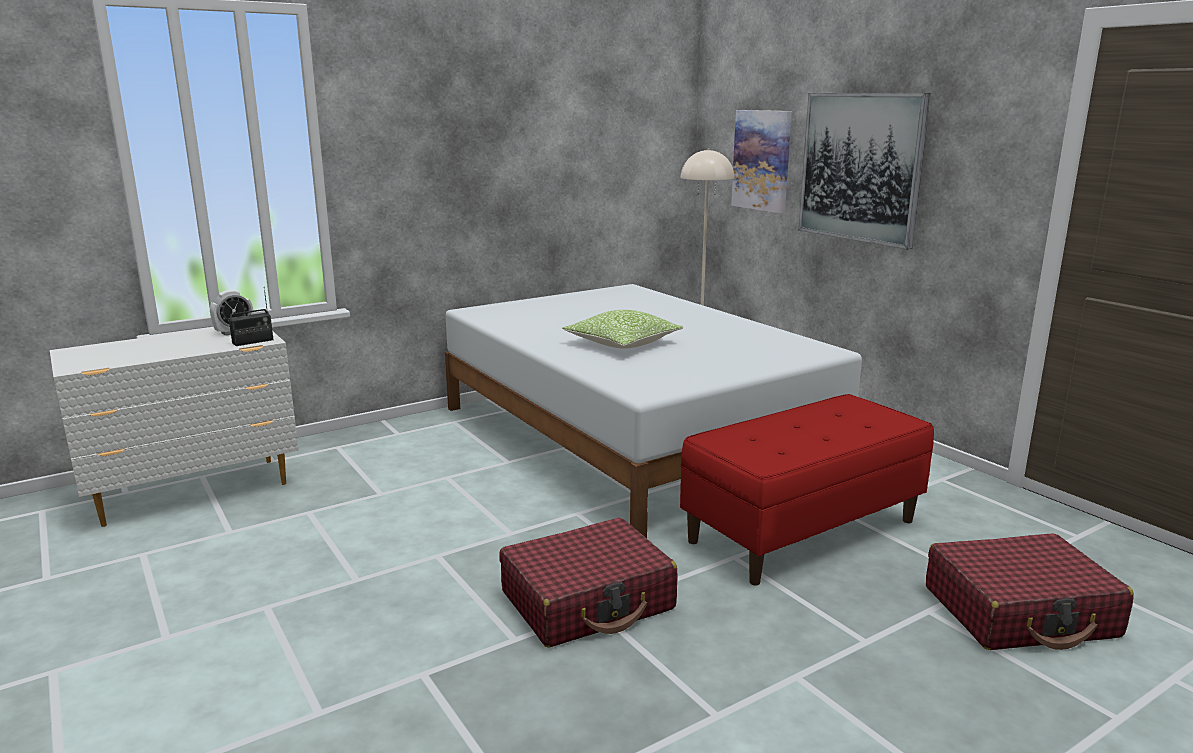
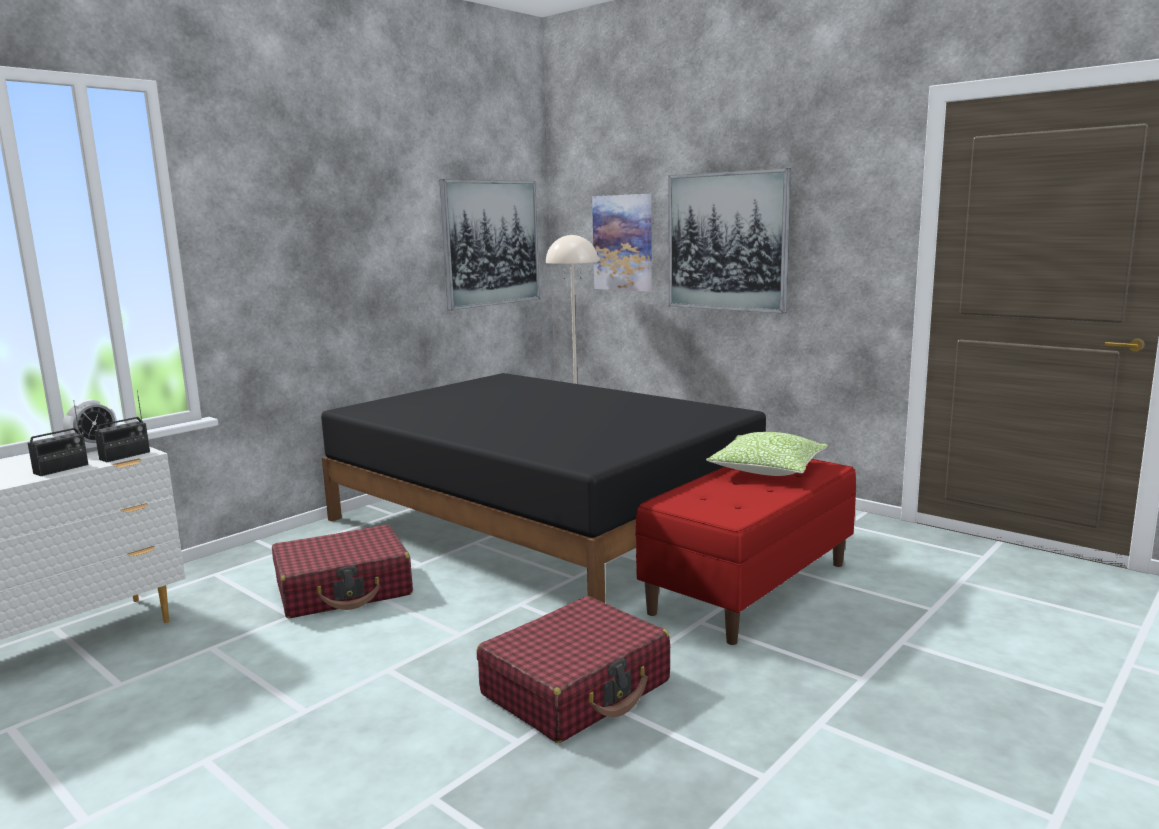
camera: 15 degrees left, 5 degrees down
white bed [445,284,862,538] -> black bed [321,373,766,603]
pillow [562,310,683,349] -> pillow moved to [706,432,828,476]
red suitcase [926,533,1134,650] -> red suitcase moved to [272,525,413,618]
none -> radio [28,400,89,476]
none -> picture [440,179,540,310]

